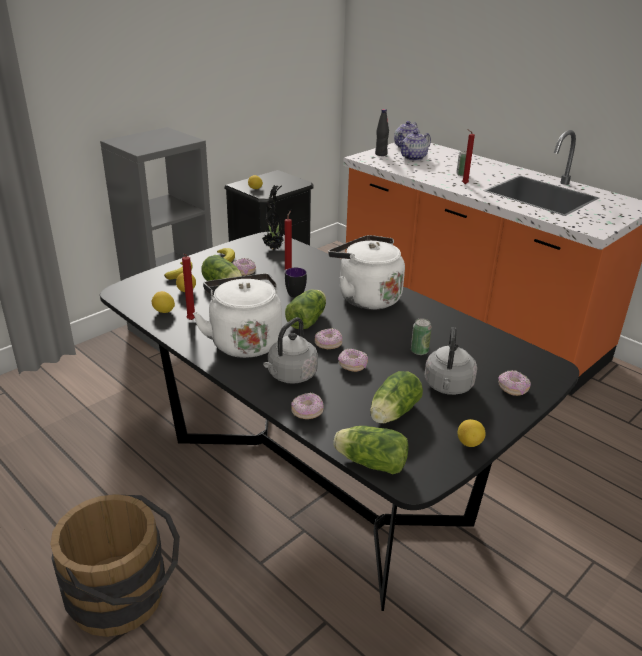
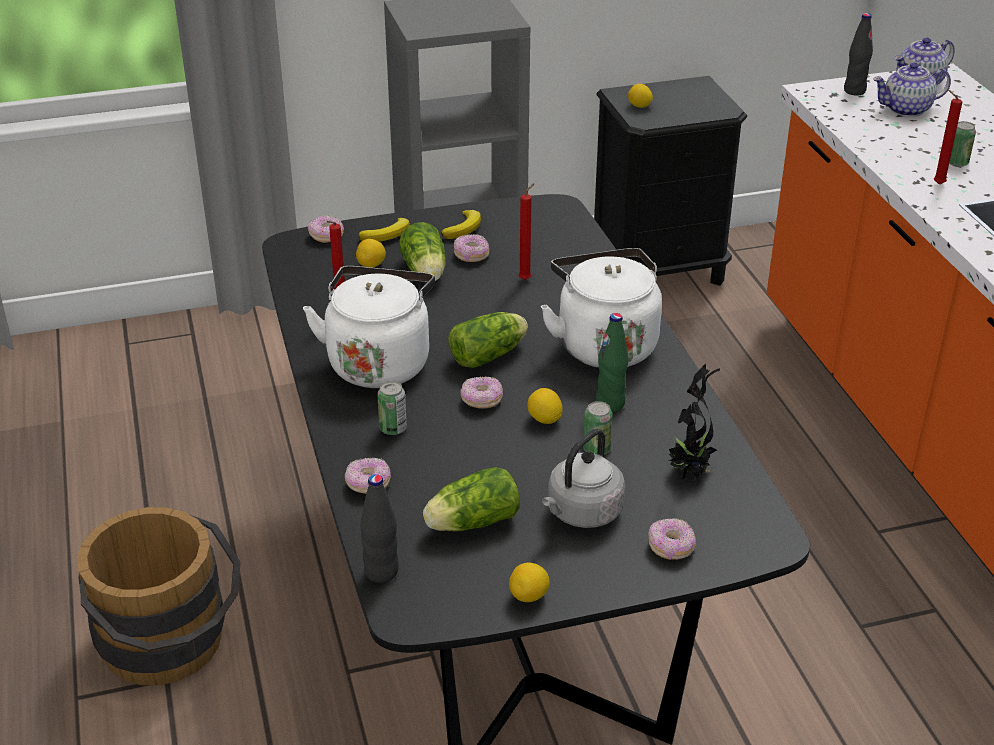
camera: 30 degrees right, 5 degrees up
lemon [152,291,175,313] -> lemon moved to [527,388,563,424]
potted plant [262,185,284,250] -> potted plant moved to [669,364,720,481]
grey kettle [263,317,318,384] -> can [377,381,407,435]
mug [284,268,307,298] -> none
lettuce [333,426,409,474] -> black bottle [360,474,399,583]
donut [338,348,368,372] -> donut moved to [308,215,344,243]
none -> green bottle [596,313,628,412]

